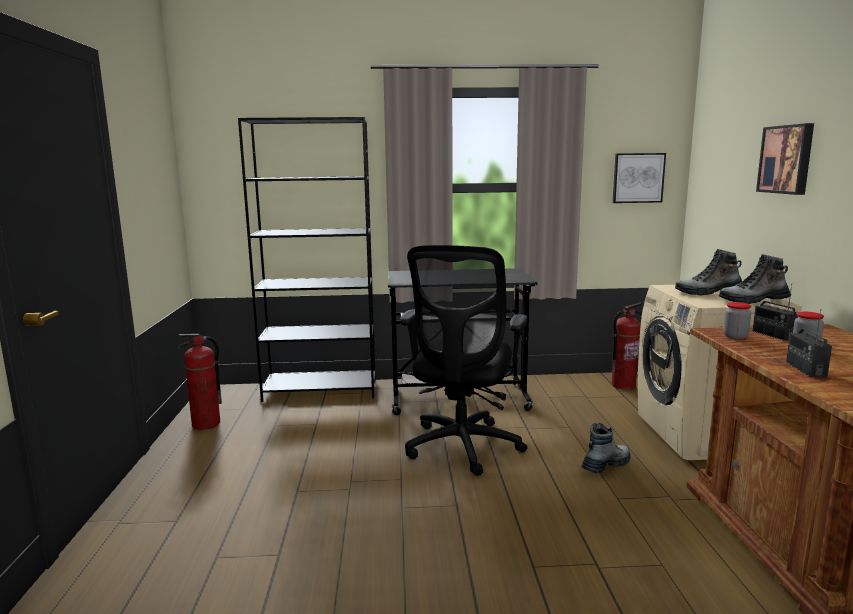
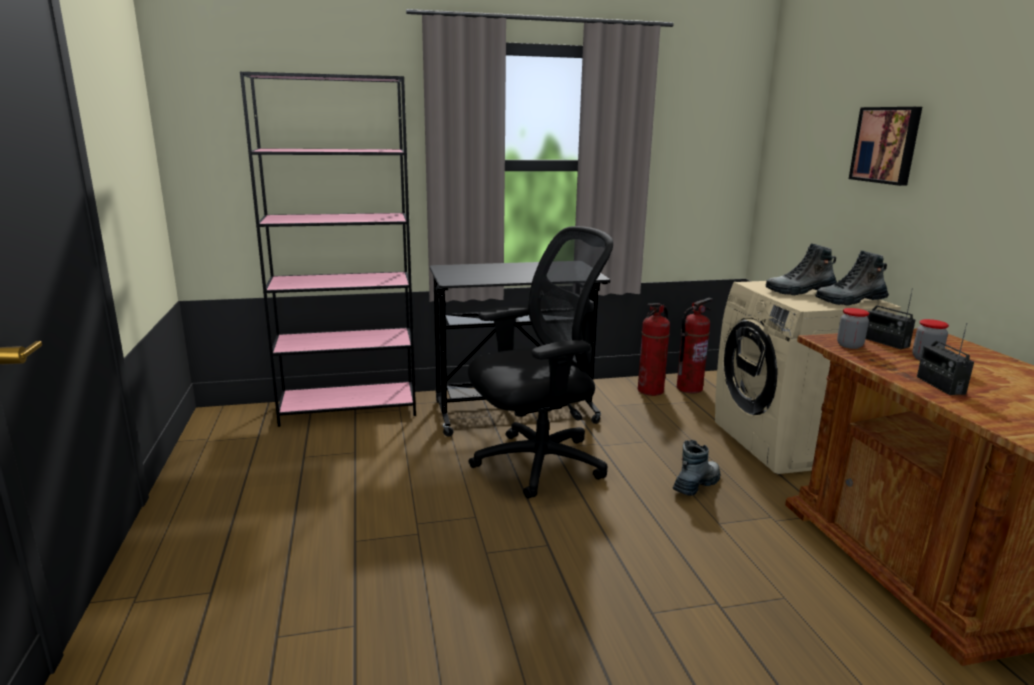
camera: 10 degrees left, 5 degrees up
fire extinguisher [178,334,222,430] -> fire extinguisher moved to [638,303,670,396]
black bookcase [238,117,376,402] -> pink bookcase [240,72,416,427]
black office chair [400,245,528,476] -> black office chair turned 120 degrees counterclockwise [468,226,613,499]
picture [612,153,666,203] -> none

